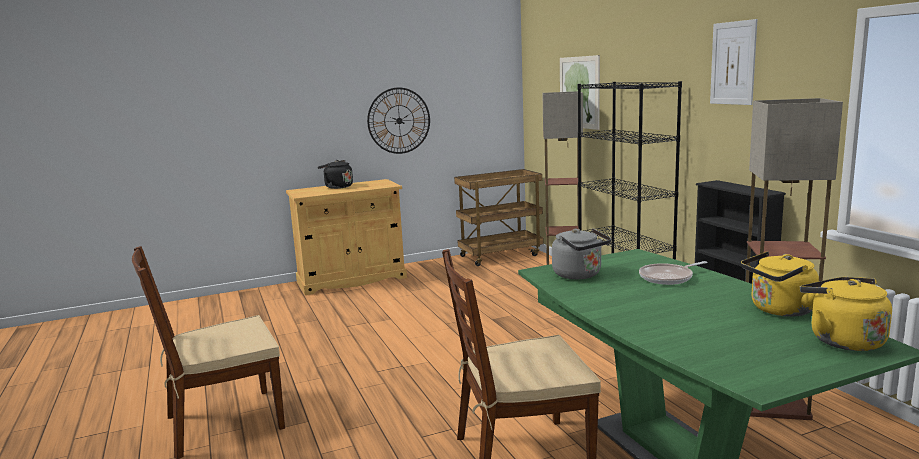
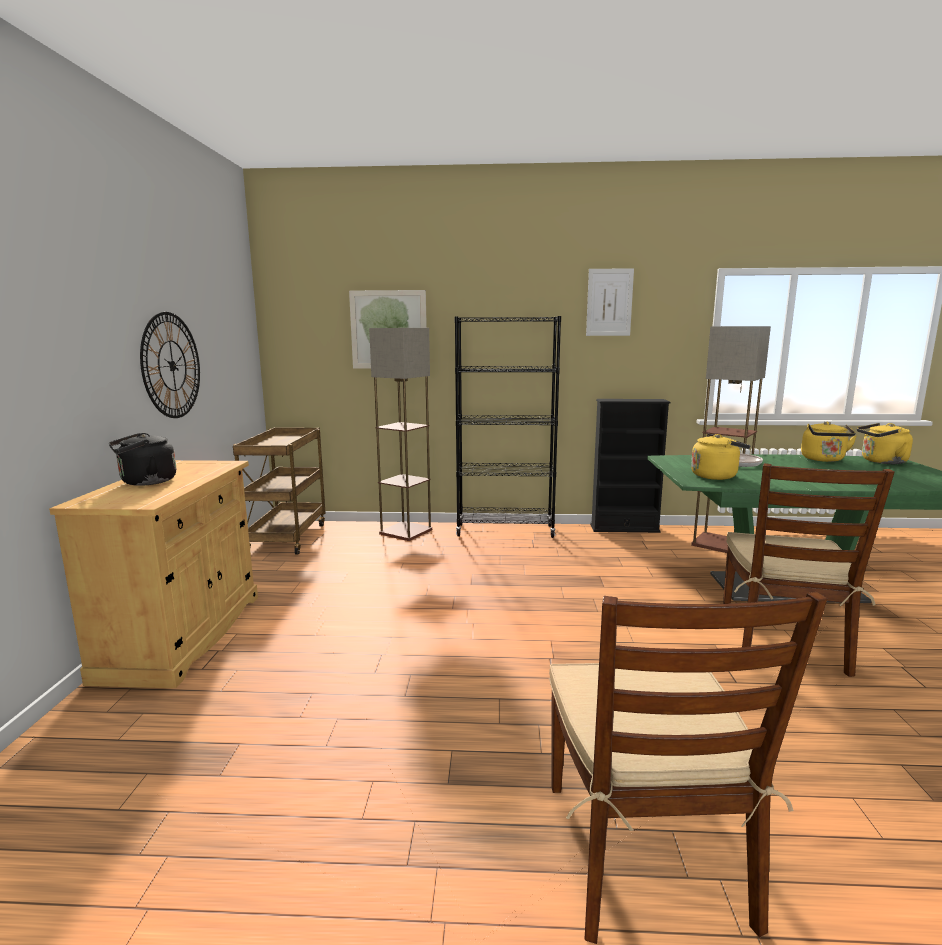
camera: 65 degrees left, 0 degrees up
grey kettle [552,228,611,279] -> yellow kettle [691,434,751,480]

